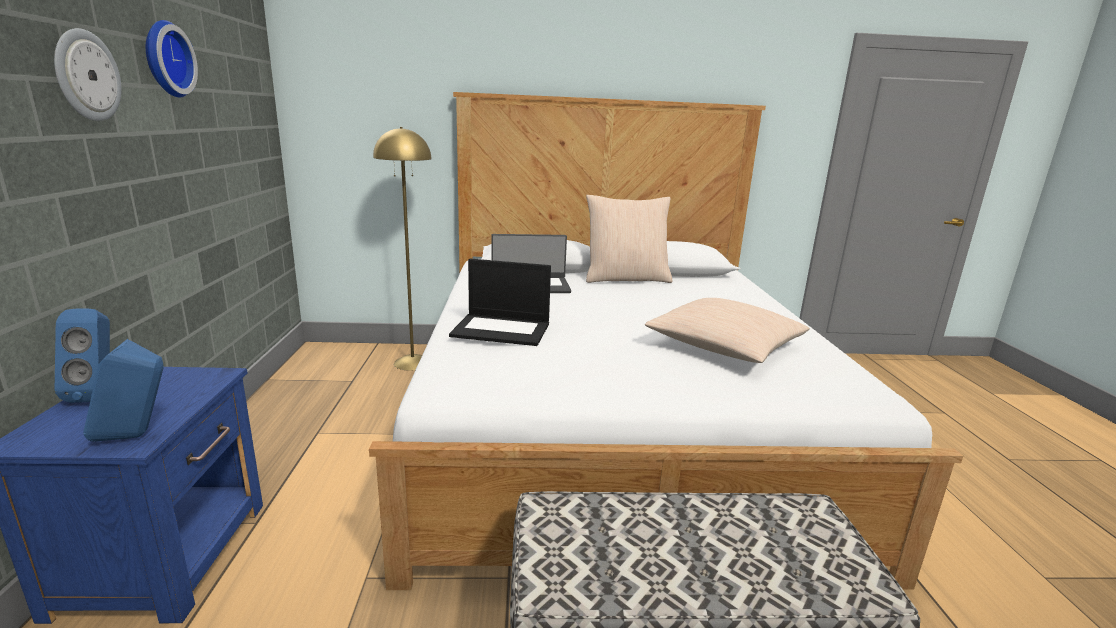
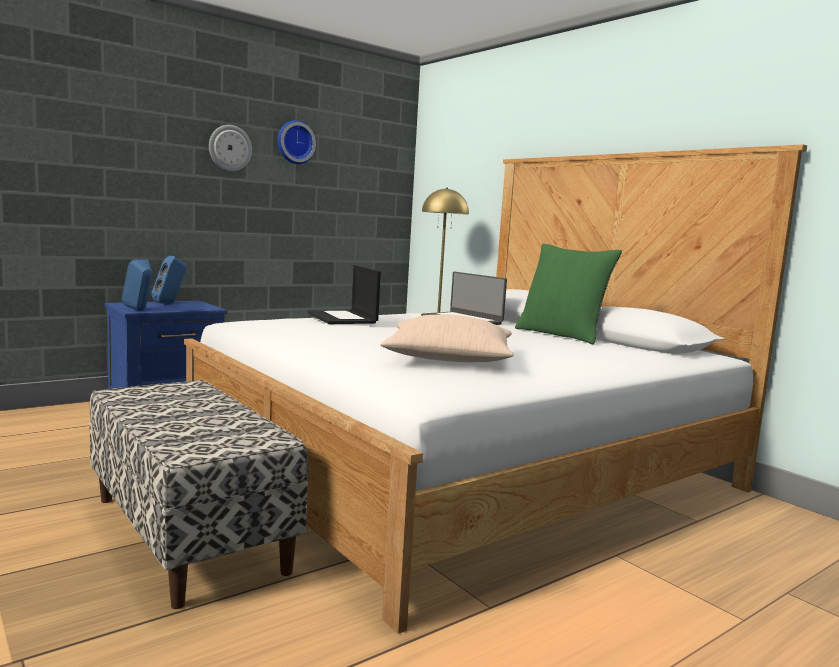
camera: 55 degrees right, 10 degrees down
beige pillow [586,195,672,283] -> green pillow [515,244,622,344]

